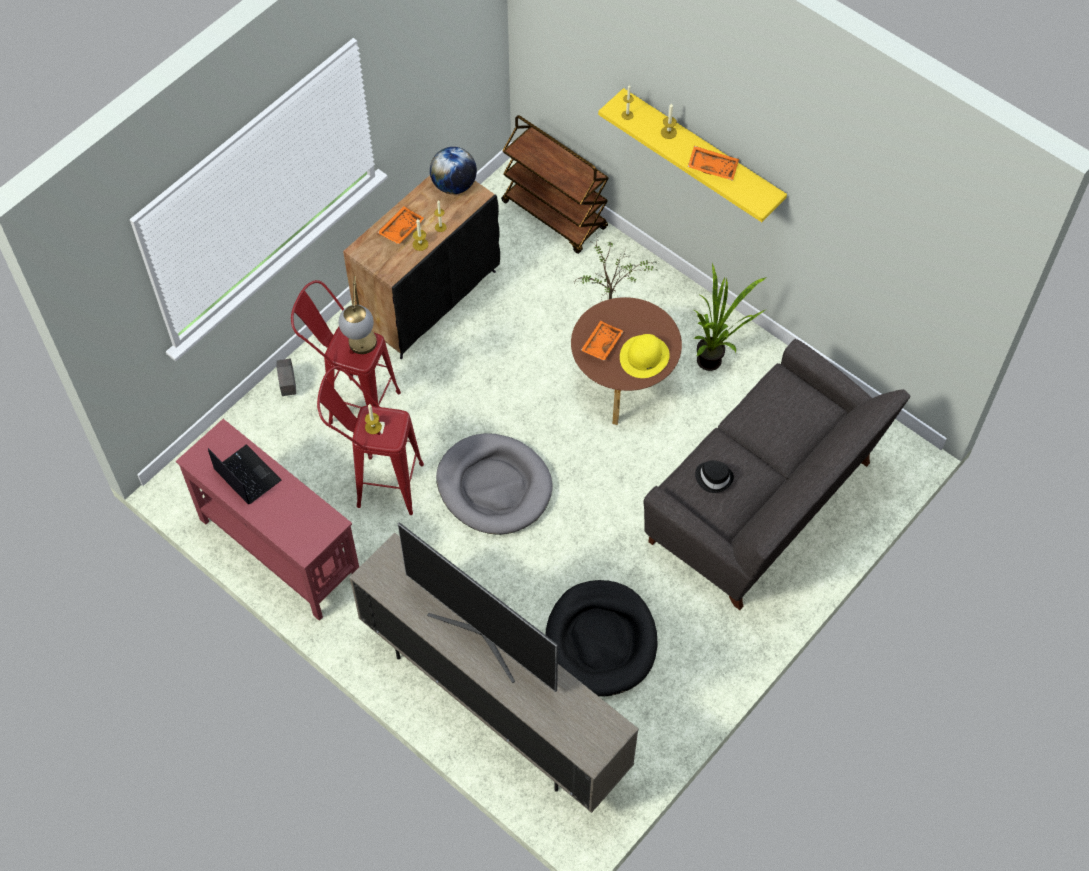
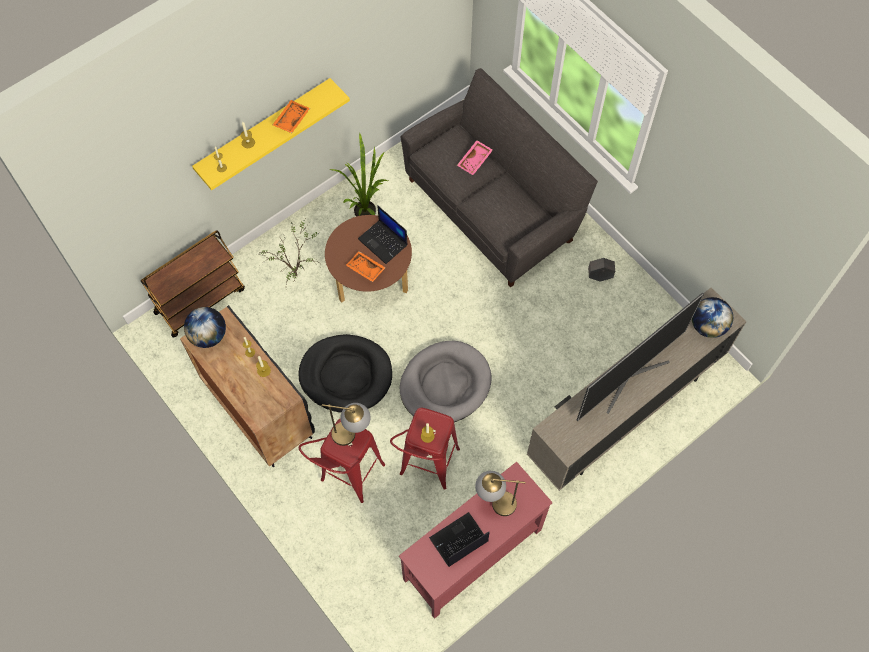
camera: 80 degrees left, 5 degrees up
grey planter [276,358,296,396] -> grey planter moved to [588,258,615,281]
orange tray [377,206,425,245] -> none
black dog bed [545,580,657,697] -> black dog bed moved to [299,334,392,413]
yellow hat [620,334,670,378] -> laptop [358,205,408,264]
black hat [695,460,734,493] -> none
none -> pink tray [457,140,493,175]
none -> table lamp [475,471,526,516]
none -> globe [692,297,733,338]

